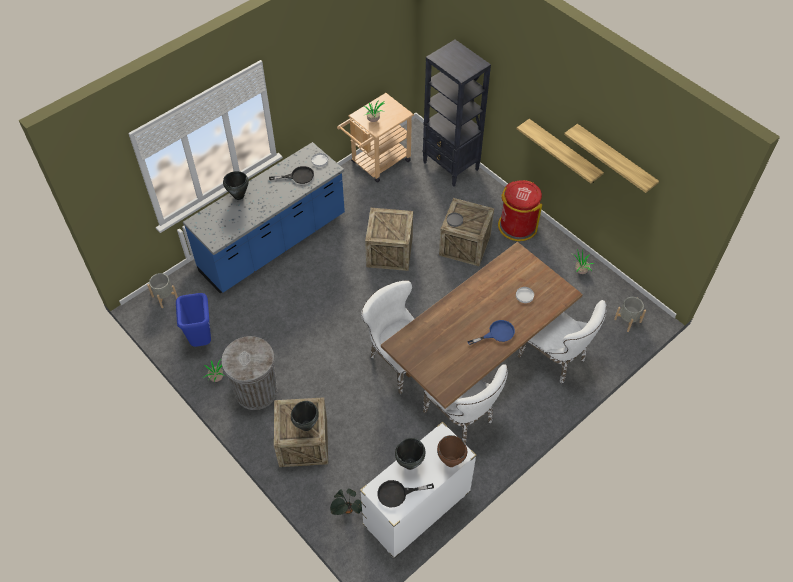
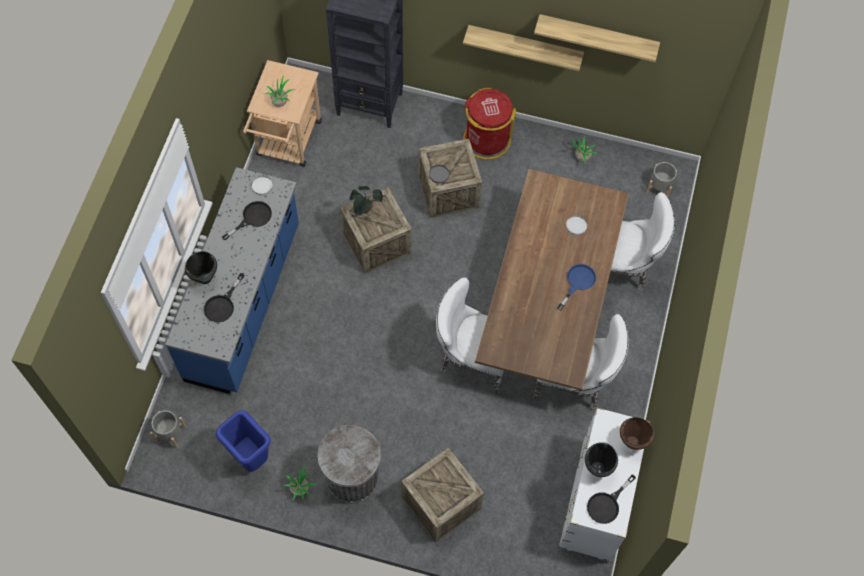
camera: 35 degrees left, 10 degrees up
black cooking pot [291,401,319,431] -> none
potted plant [330,489,362,515] -> potted plant moved to [350,186,383,216]
none -> black frying pan [204,273,244,322]

